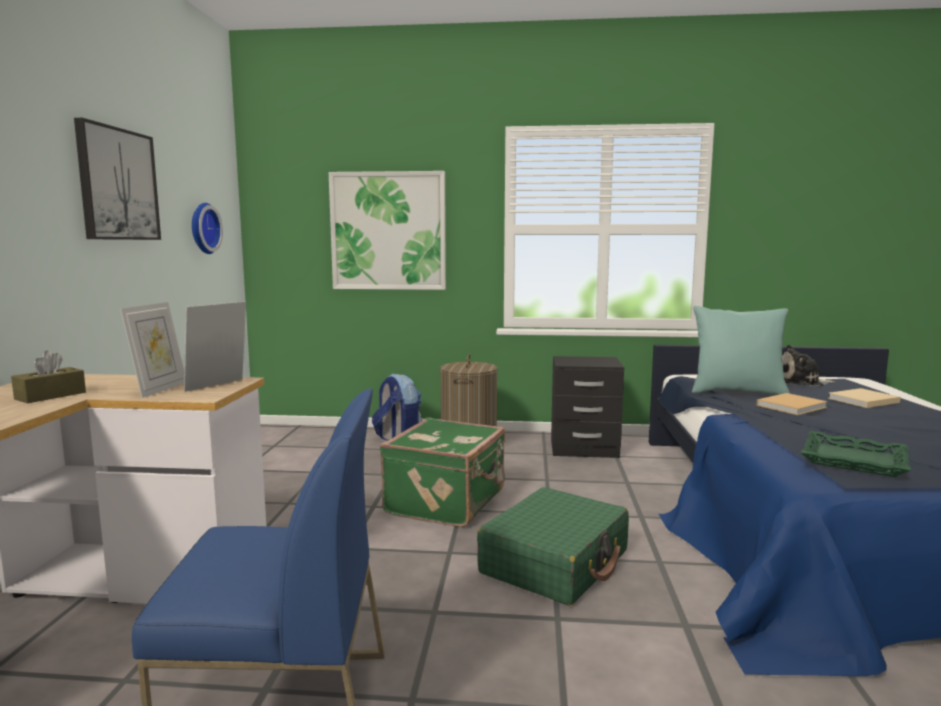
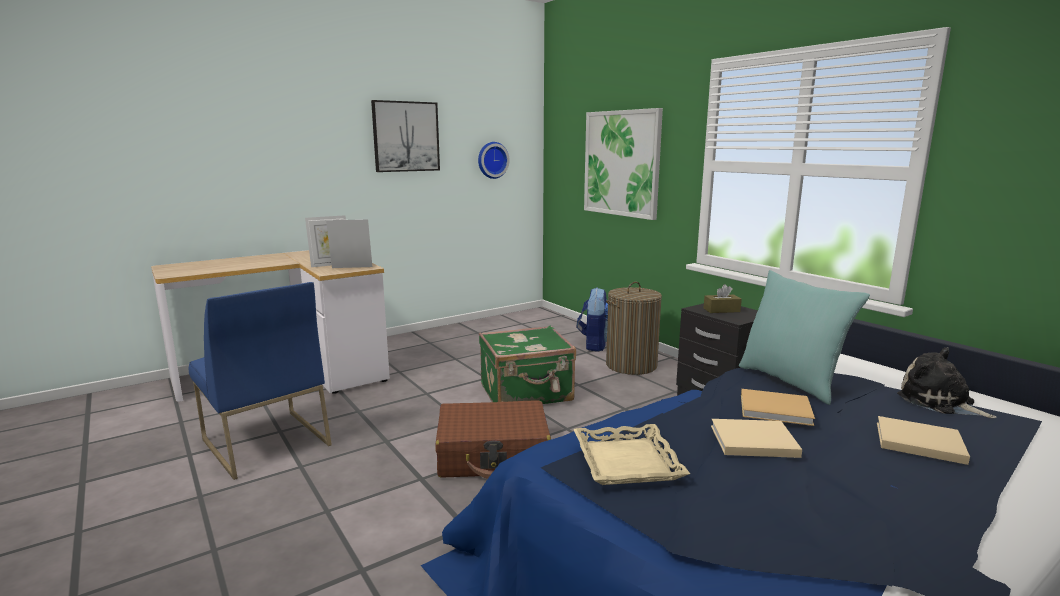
camera: 50 degrees right, 5 degrees up
brown tissue box [11,350,86,403] -> brown tissue box moved to [704,284,742,313]
green suitcase [477,487,629,606] -> brown suitcase [435,400,551,479]
green tray [801,431,911,477] -> beige tray [574,424,690,485]
none -> beige book [711,419,802,458]

